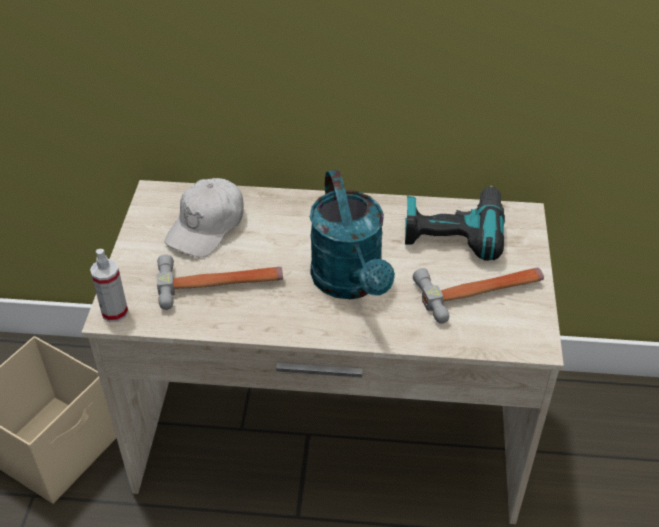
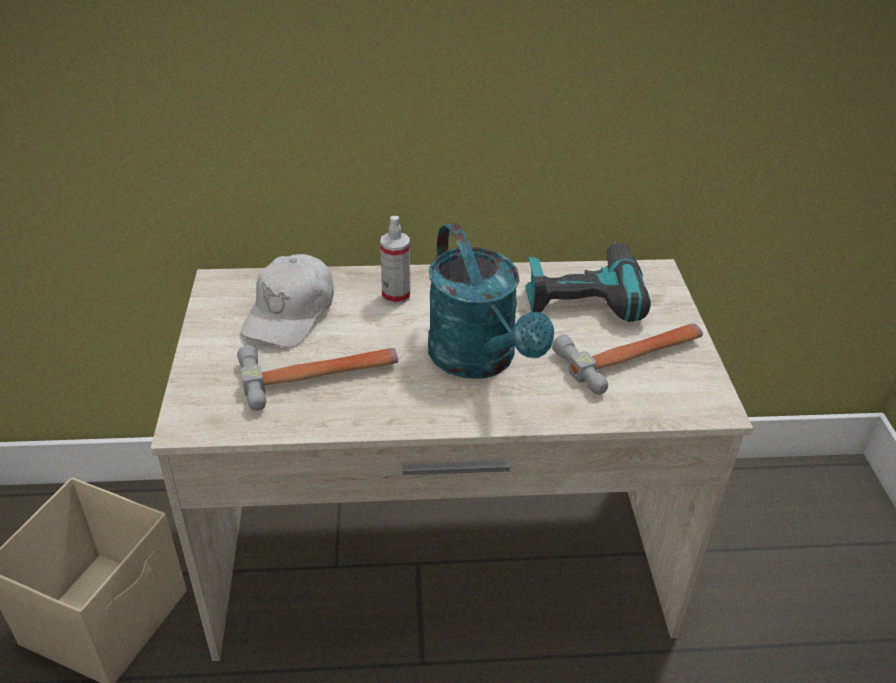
camera: 10 degrees left, 5 degrees down
spray bottle [90,249,128,322] -> spray bottle moved to [380,216,410,305]

